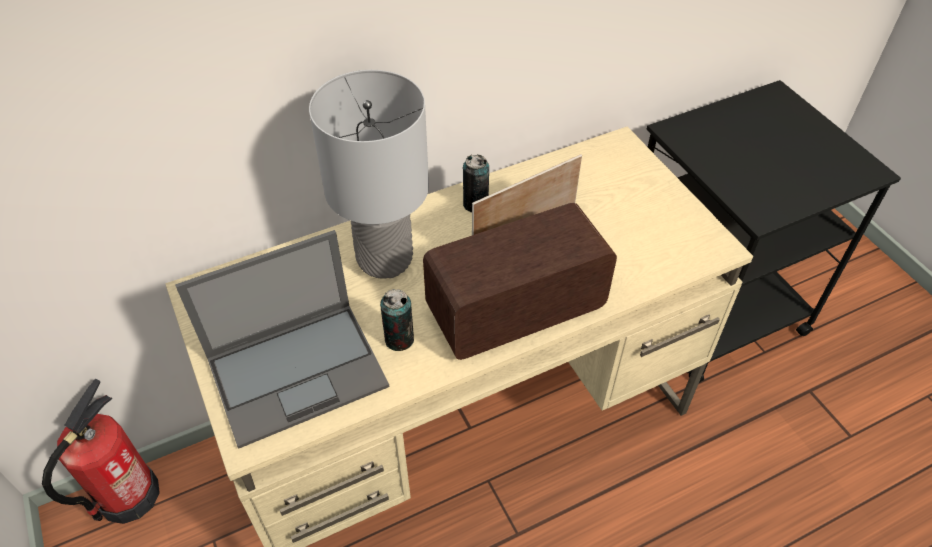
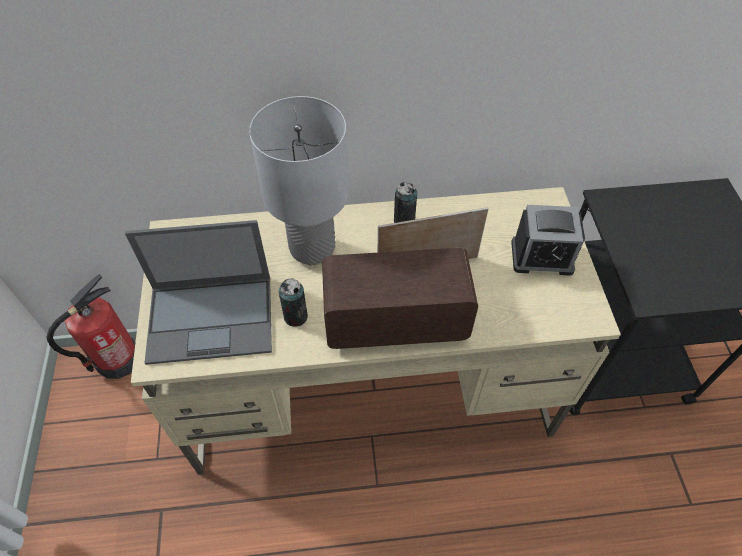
camera: 20 degrees right, 5 degrees up
none -> alarm clock [511,205,585,276]

